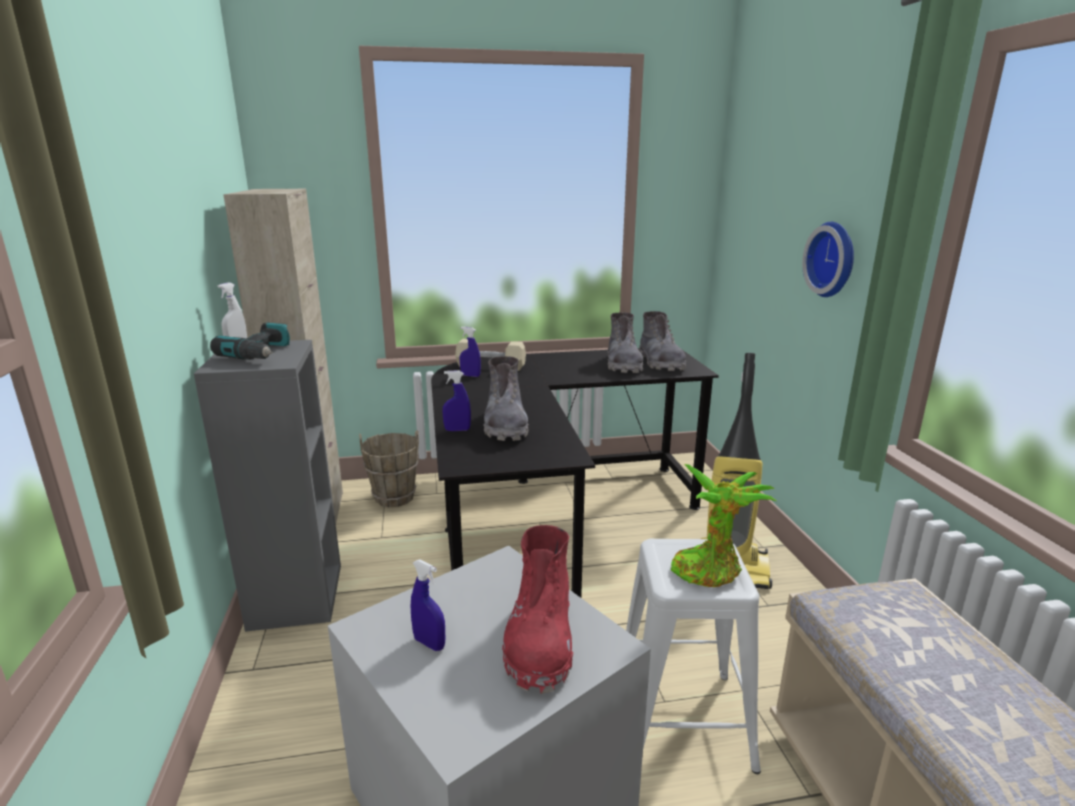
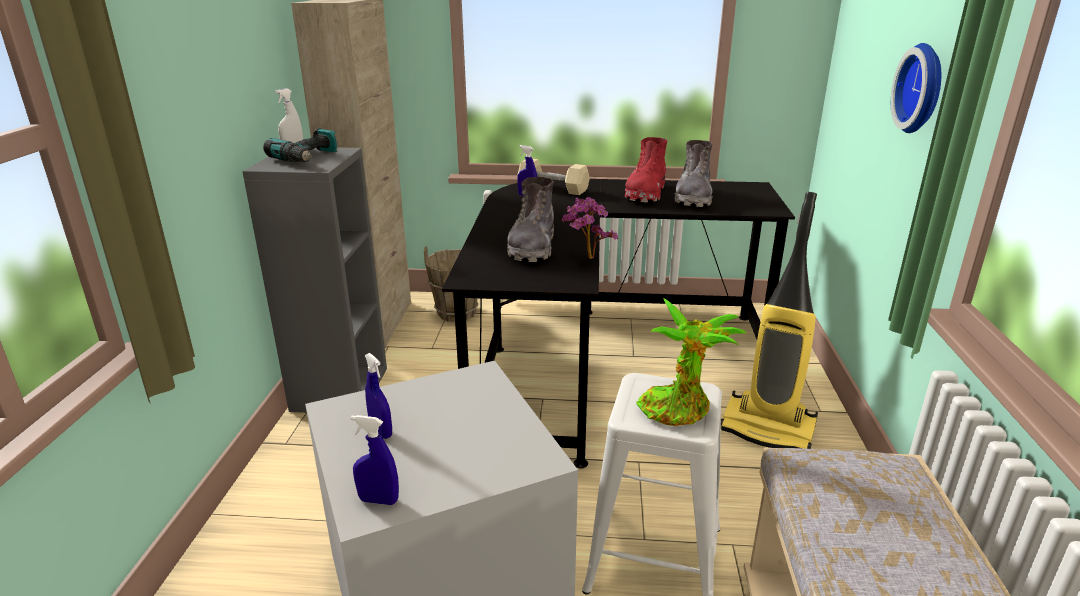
camera: 15 degrees right, 5 degrees up
blue spray bottle [442,371,471,431] -> blue spray bottle moved to [350,415,399,505]
red boot [502,525,573,694] -> red boot moved to [625,137,667,202]
grey boot [639,311,686,371] -> none
none -> potted plant [561,197,618,259]

